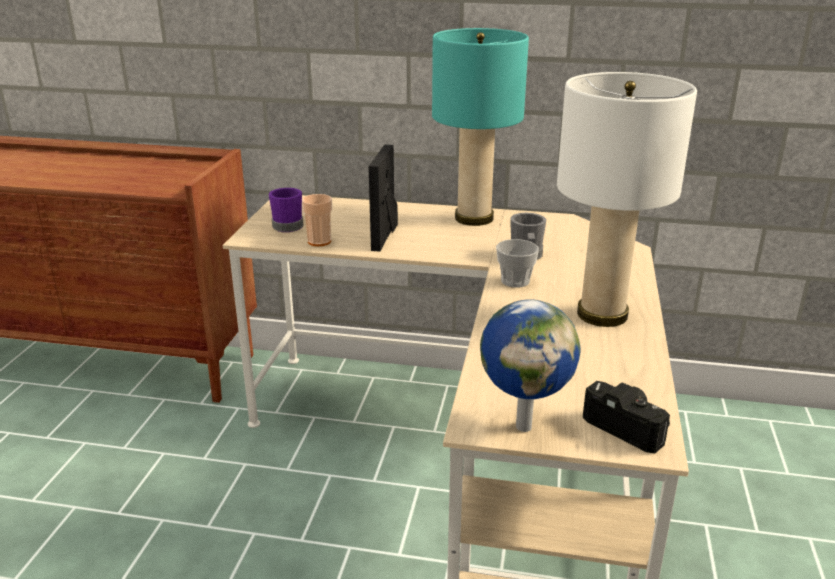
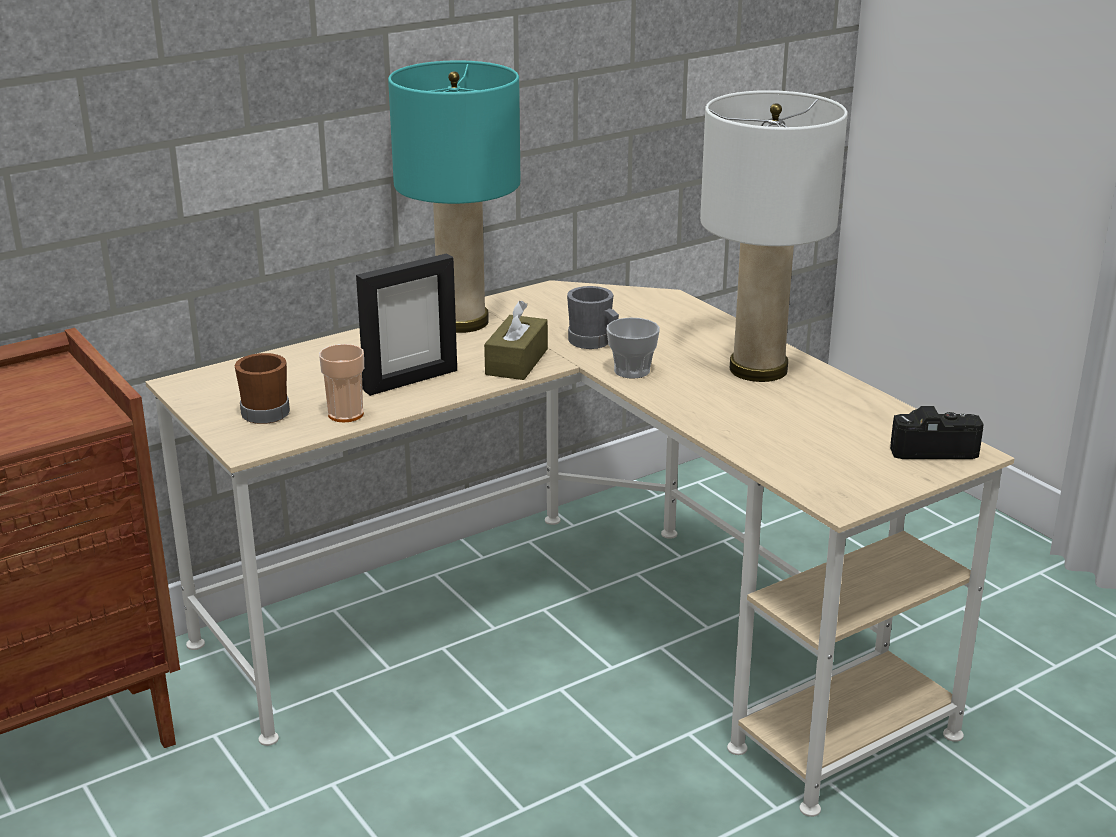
camera: 45 degrees left, 0 degrees up
purple mug [269,188,303,232] -> brown mug [235,353,290,424]
picture frame [369,145,398,252] -> picture frame turned 90 degrees counterclockwise [356,253,457,396]
globe [480,299,580,432] -> none
none -> brown tissue box [484,301,548,380]

